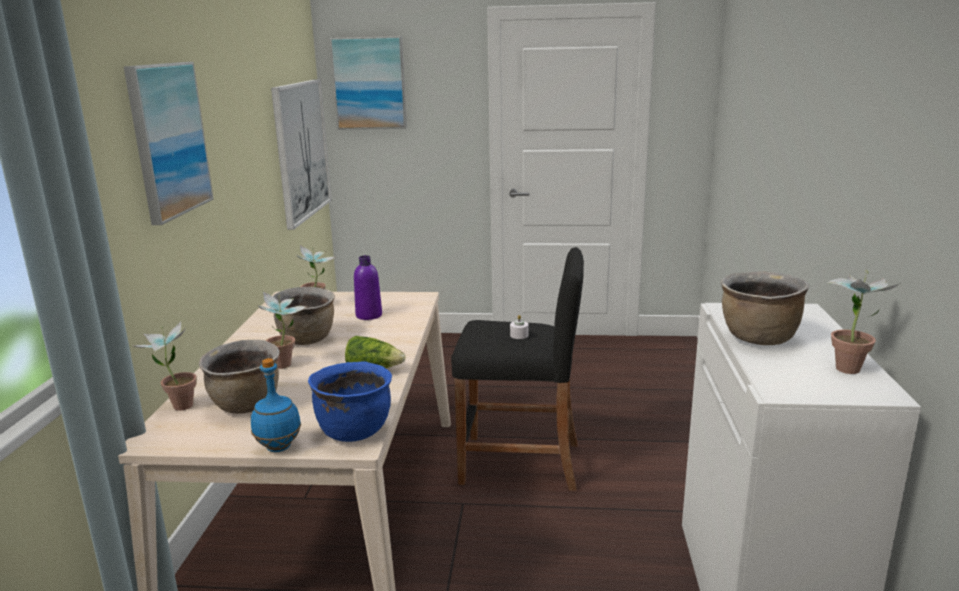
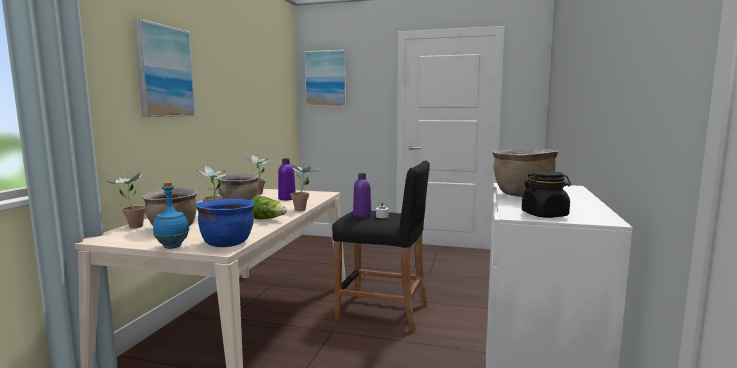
camera: 10 degrees right, 10 degrees down
picture [271,79,332,230] -> none
potted plant [827,270,900,374] -> potted plant moved to [290,162,319,211]
none -> purple bottle [353,173,371,218]
none -> black jar [522,171,571,218]

